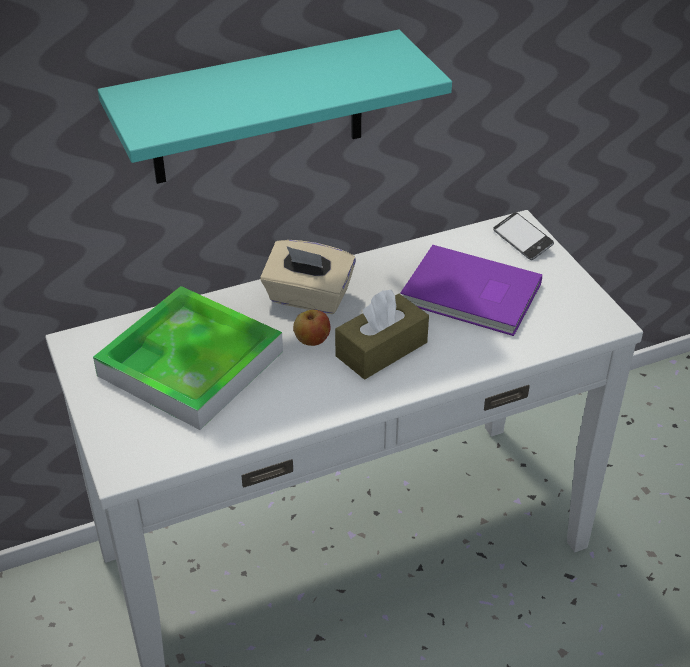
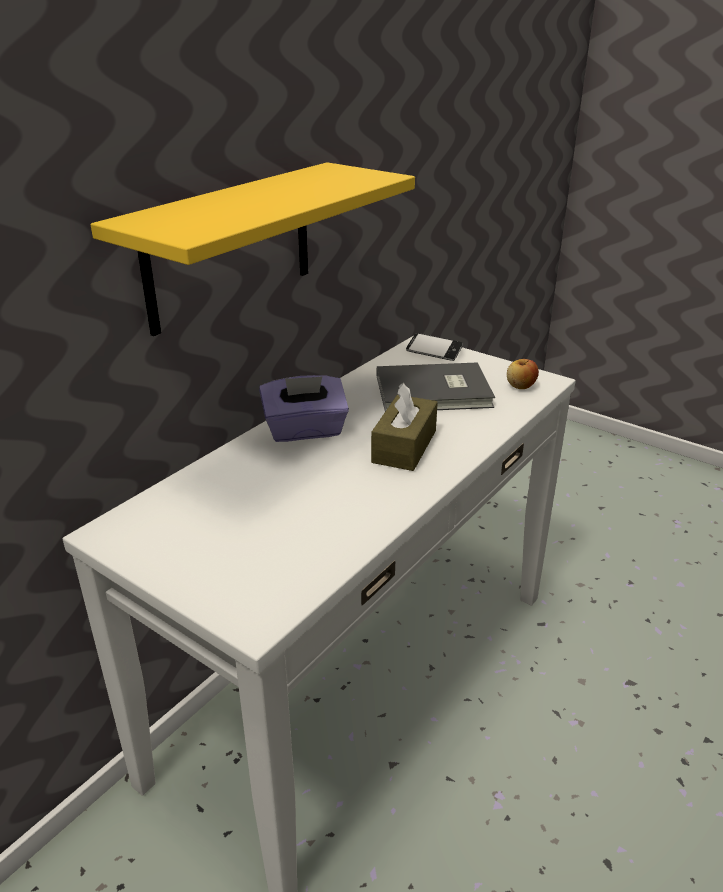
camera: 30 degrees left, 10 degrees down
tray [93,286,283,430] -> none
turquoise shelf [98,30,452,184] -> yellow shelf [91,162,415,336]
beige tissue box [260,240,356,314] -> purple tissue box [259,375,349,442]
apple [293,310,331,346] -> apple moved to [507,359,539,389]
purple book [400,245,542,336] -> grey book [377,362,495,411]

